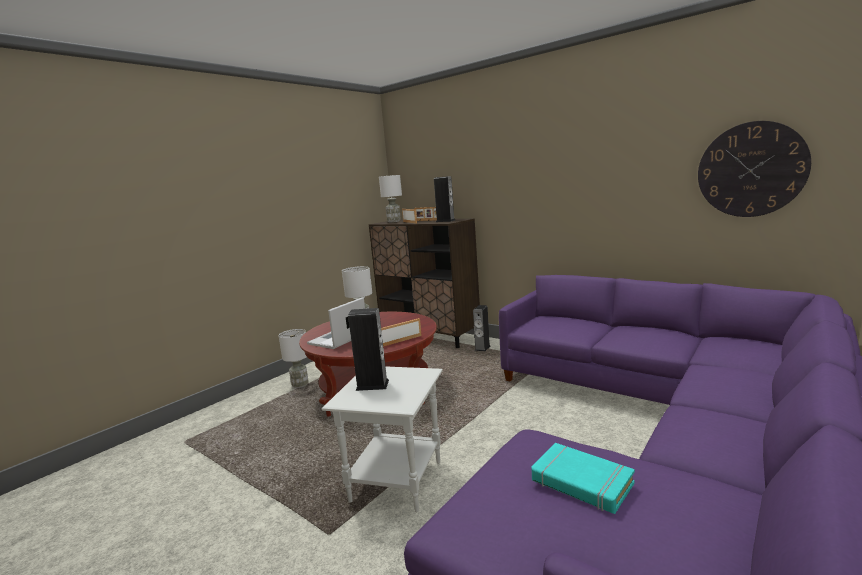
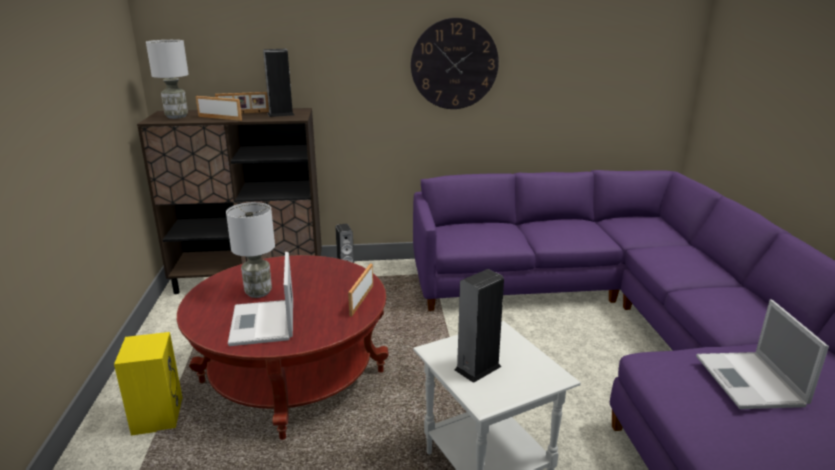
camera: 45 degrees left, 10 degrees up
white table lamp [278,329,309,388] -> yellow speaker [114,332,182,436]
turquoise book [531,443,635,514] -> laptop [696,299,829,409]
wall clock [698,121,811,217] -> wall clock moved to [411,18,499,109]

